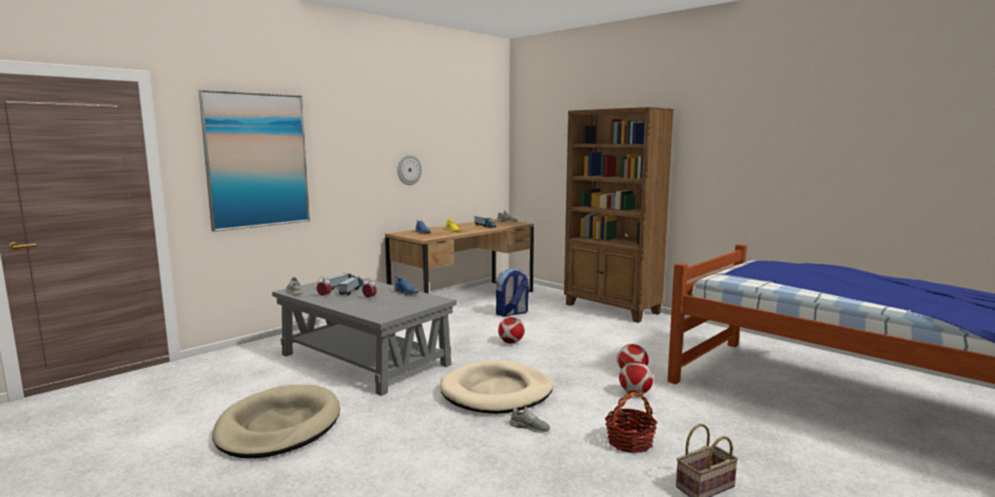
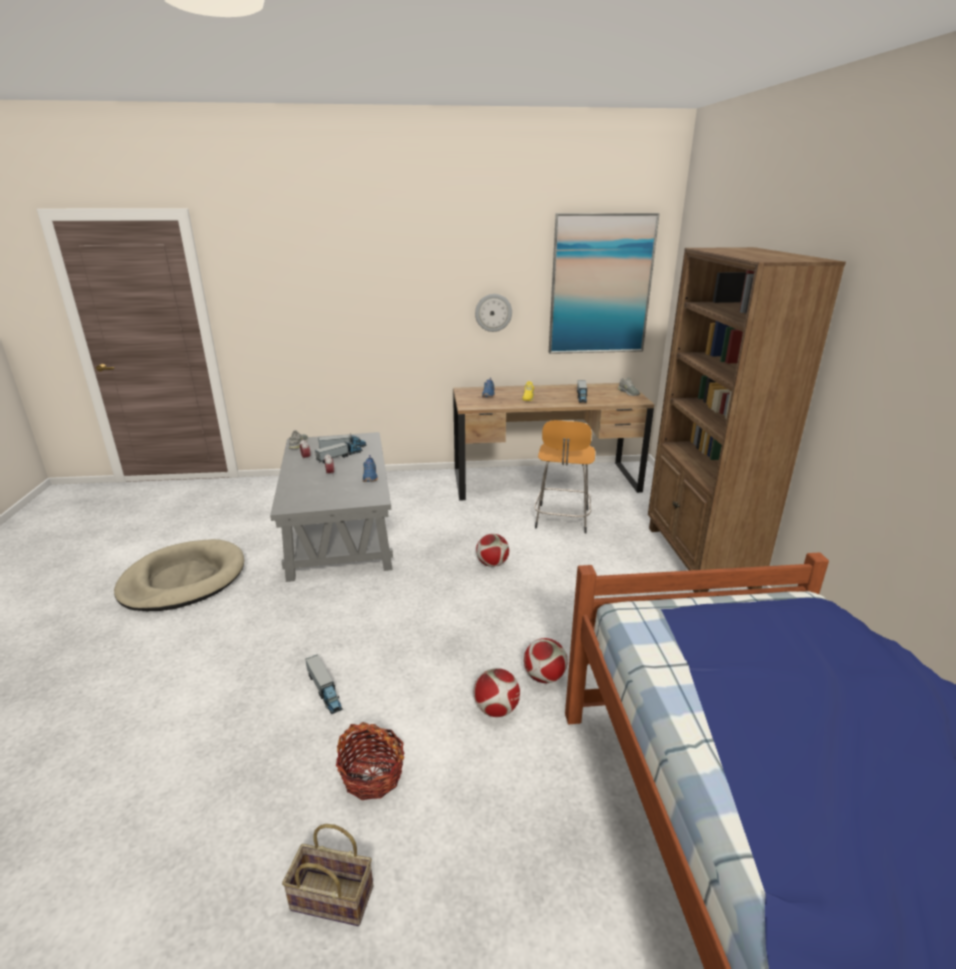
camera: 40 degrees right, 15 degrees up
picture [198,89,310,232] -> picture moved to [549,213,660,354]
beige dog bed [440,360,553,414] -> none
backpack [496,268,529,317] -> orange stool [534,420,595,533]
grey shoe [509,406,550,433] -> toy truck [305,654,343,714]

